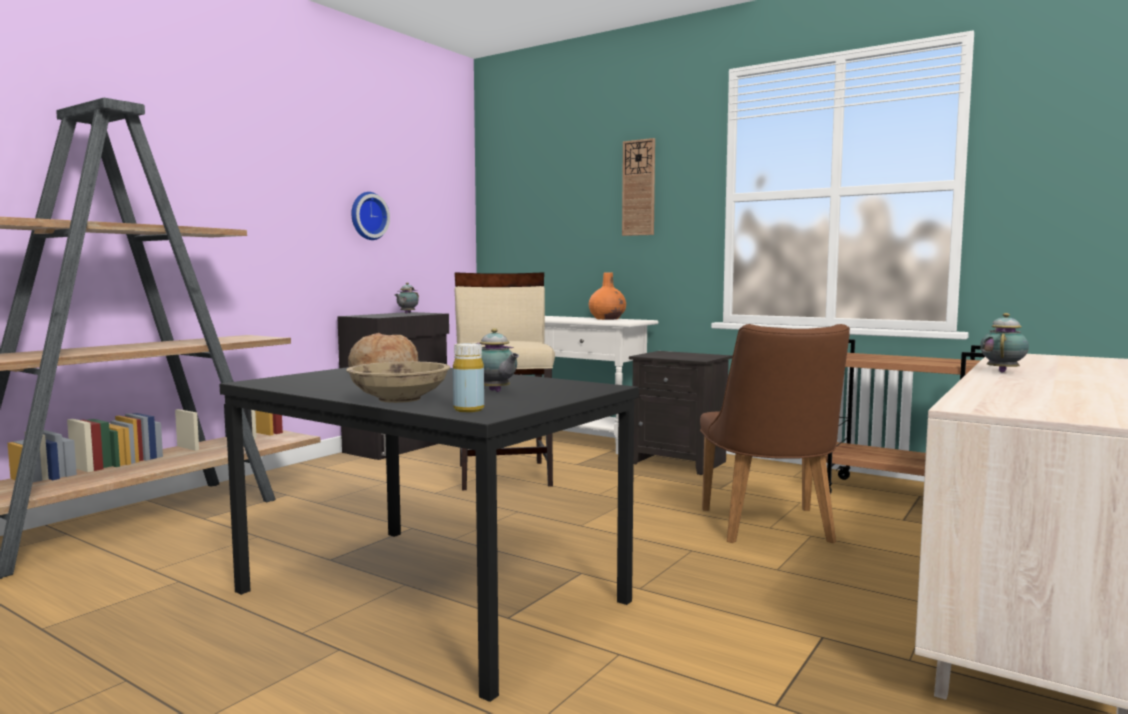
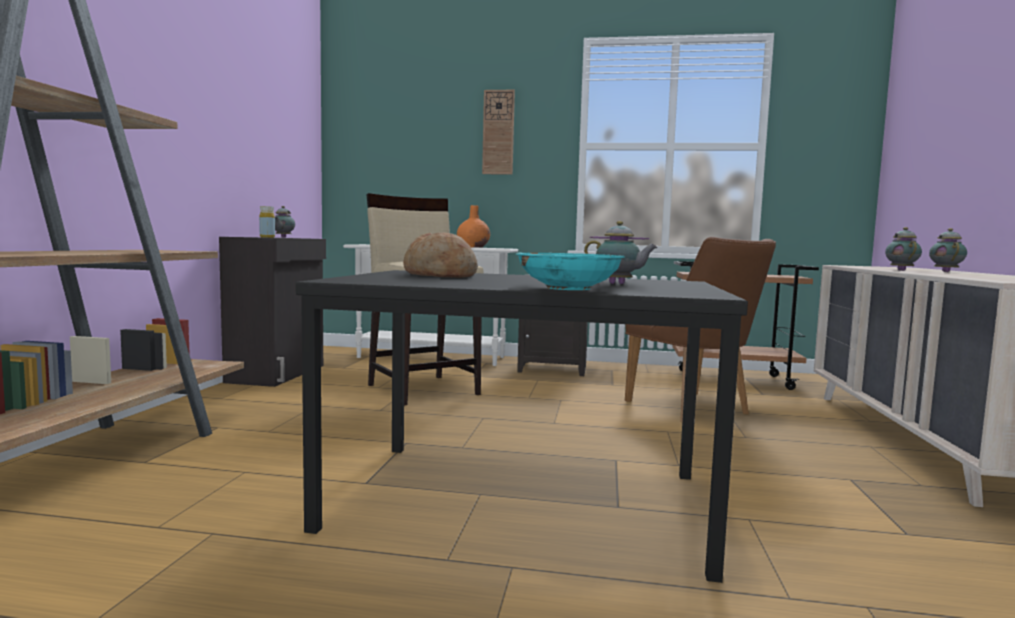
camera: 25 degrees left, 0 degrees up
beige bowl [346,361,450,403] -> turquoise bowl [516,253,624,290]
wall clock [351,192,390,240] -> none
yellow bottle [453,343,484,412] -> yellow bottle moved to [259,206,275,238]
none -> teapot [929,228,967,272]

